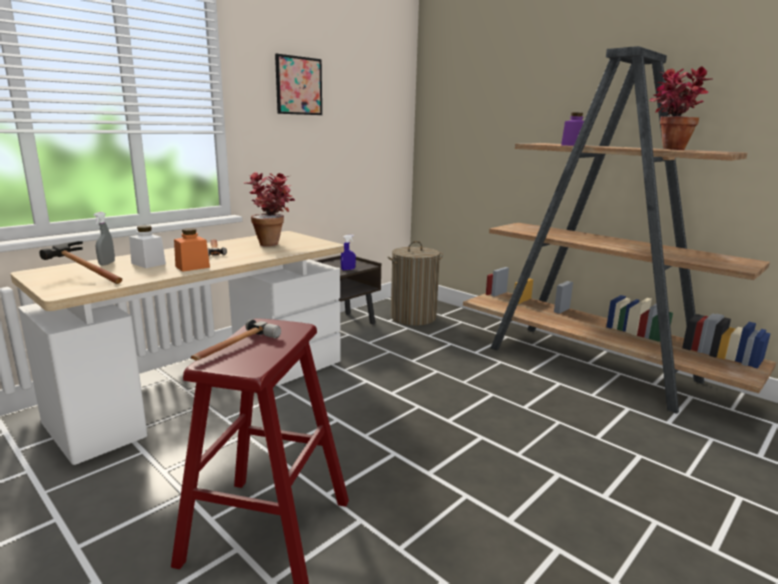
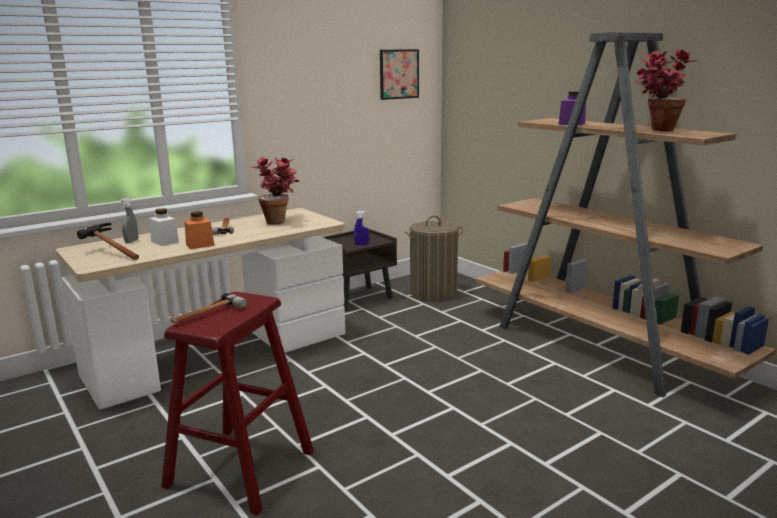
camera: 10 degrees right, 0 degrees up
picture [275,54,322,115] -> picture moved to [380,49,419,100]

